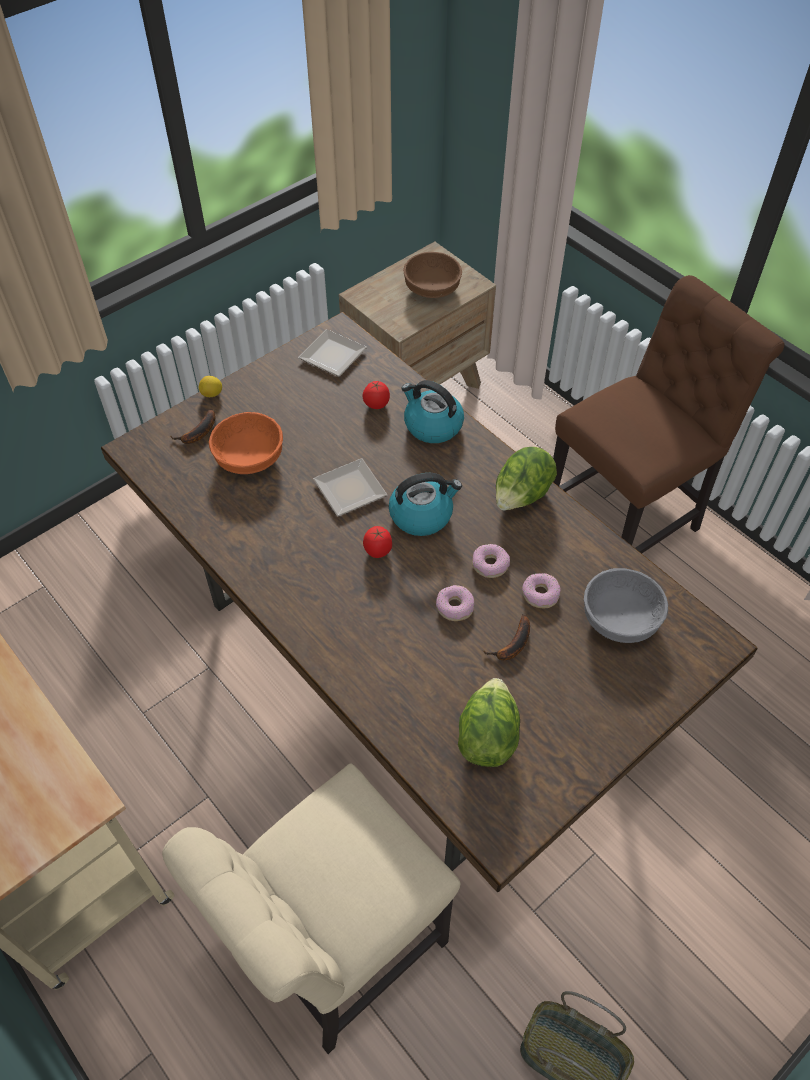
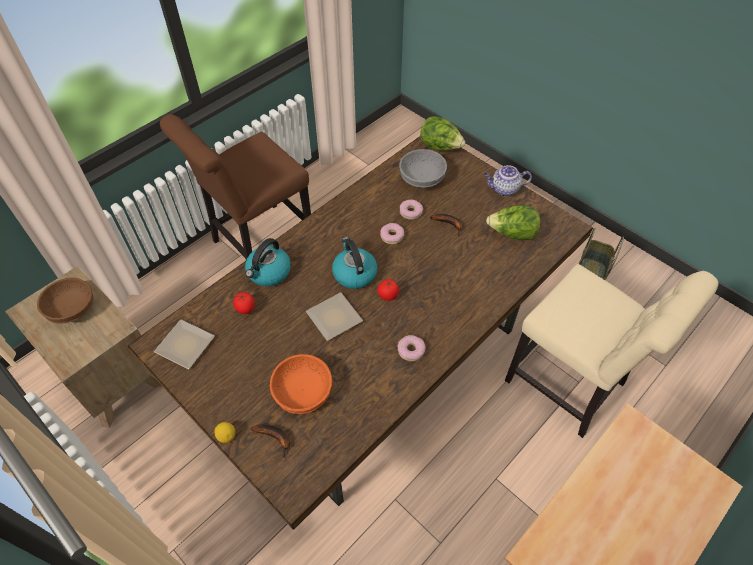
camera: 95 degrees left, 0 degrees up
donut [436,585,474,621] -> donut moved to [397,335,426,361]
lettuce [496,447,557,510] -> lettuce moved to [420,116,465,151]
brown chair [553,275,785,554] -> brown chair turned 90 degrees counterclockwise [160,114,311,260]
none -> teapot [484,165,532,197]

